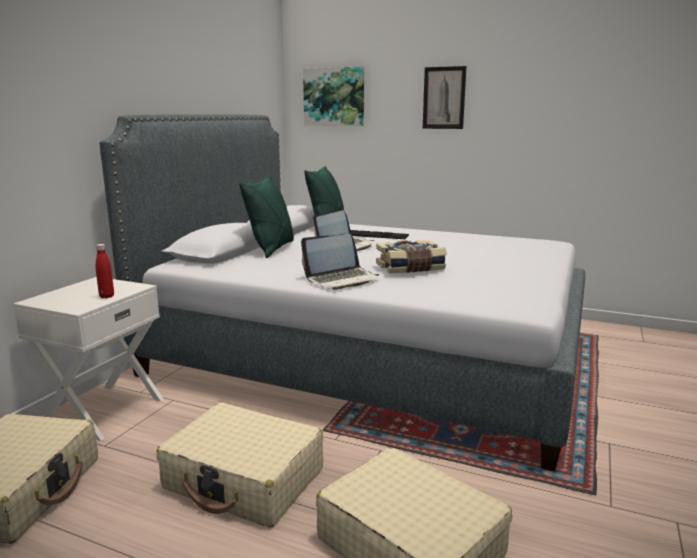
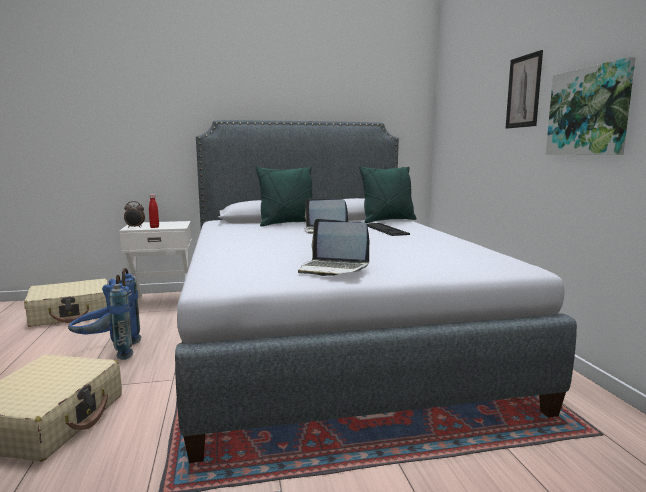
camera: 55 degrees right, 5 degrees down
beige suitcase [156,402,323,527] -> blue backpack [68,268,141,360]
laptop [301,234,379,290] -> laptop moved to [298,219,369,276]
picture [303,66,364,126] -> picture moved to [546,57,636,155]
book [376,240,447,274] -> none
none -> alarm clock [124,201,145,228]

